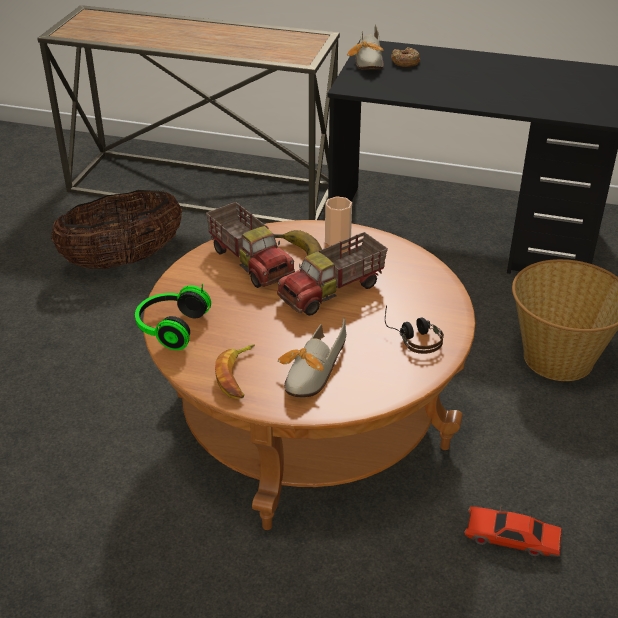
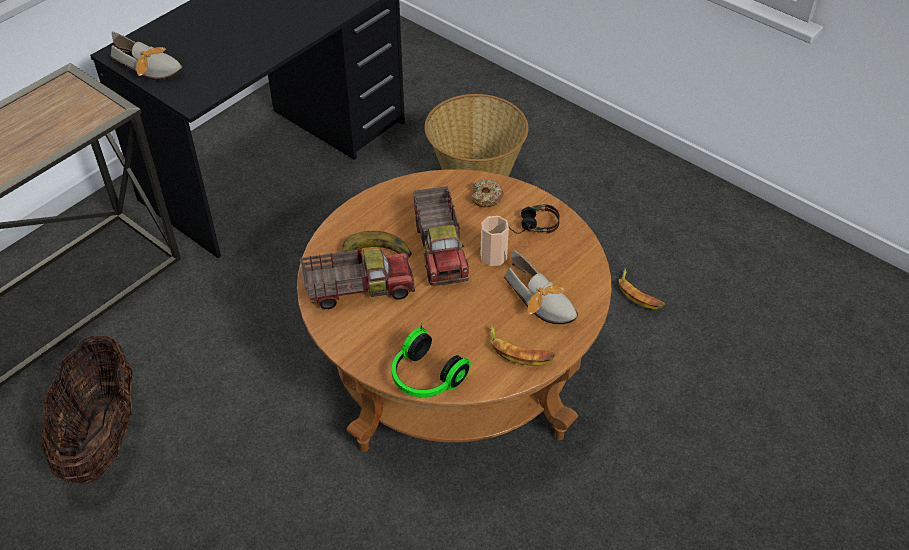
camera: 65 degrees left, 10 degrees up
cup [325,196,352,247] -> cup moved to [481,216,509,266]
donut [391,47,420,67] -> donut moved to [471,180,504,207]
red toy car [464,506,562,557] -> banana [619,268,665,309]

